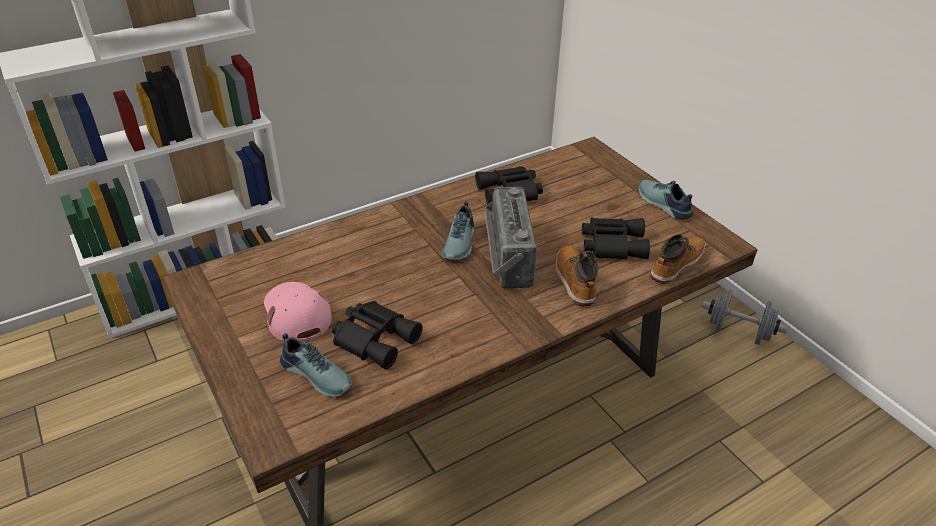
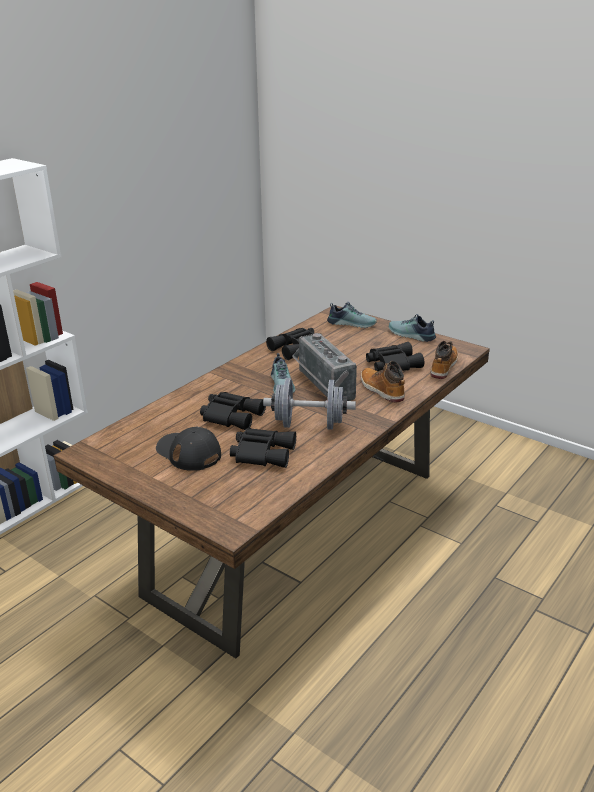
camera: 20 degrees left, 10 degrees down
pink cap [264,282,332,342] -> black cap [156,426,221,471]
shoe [280,333,352,397] -> shoe moved to [327,302,377,328]
grey dumbbell [702,289,788,345] -> grey dumbbell moved to [263,378,356,430]
none -> black binoculars [200,392,266,430]

